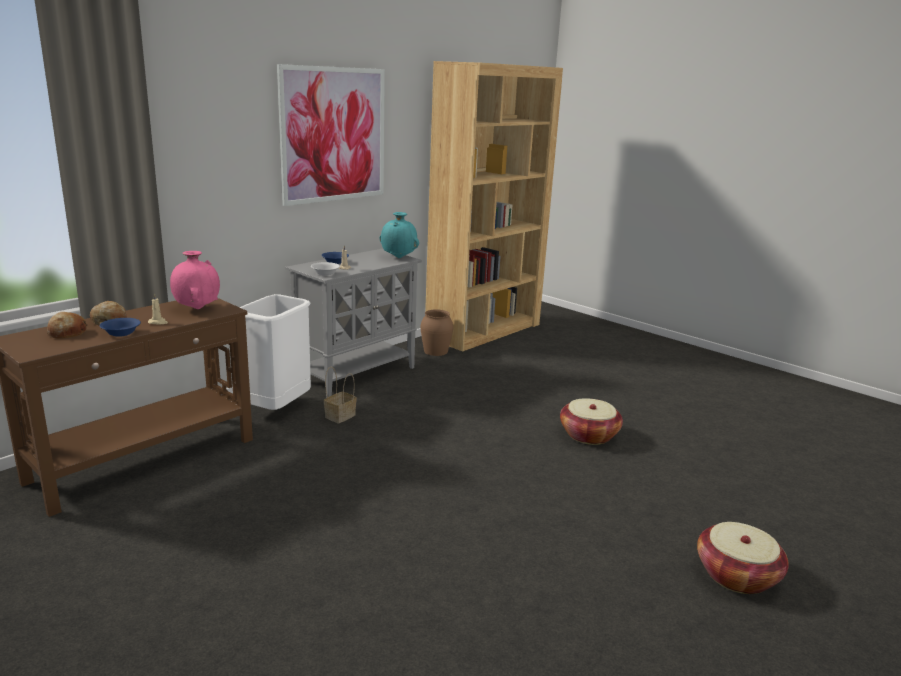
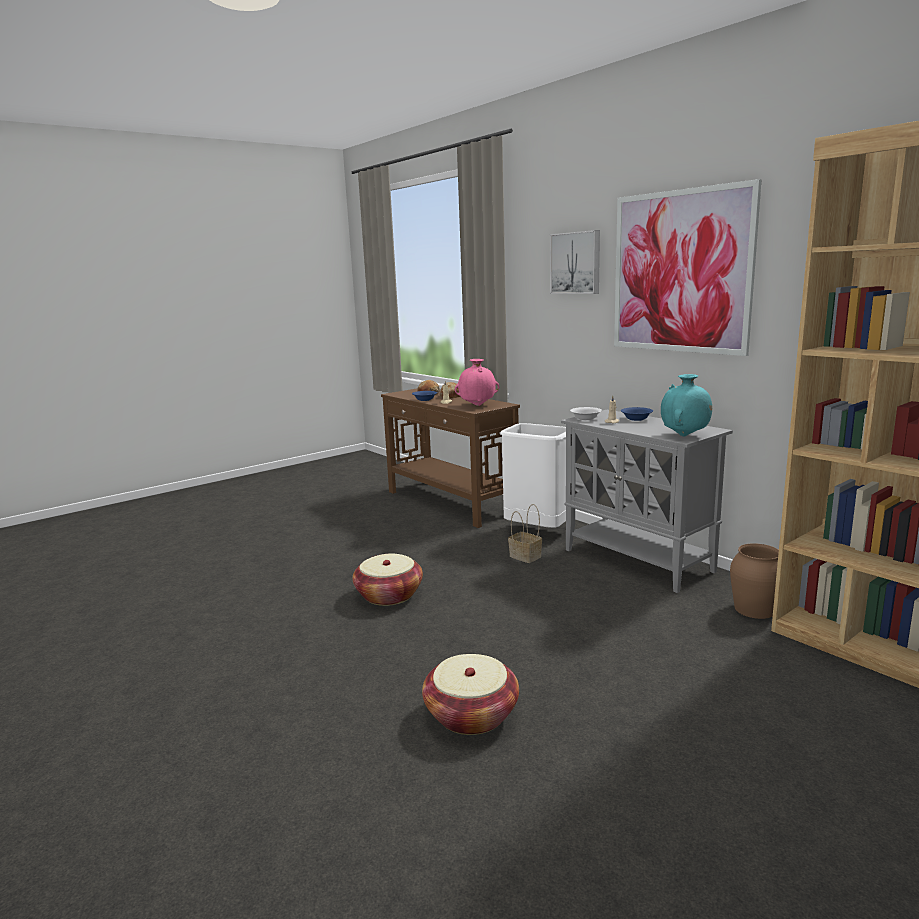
camera: 100 degrees right, 5 degrees down
basket [697,522,789,594] -> basket moved to [353,554,423,606]
none -> picture [550,230,600,294]

